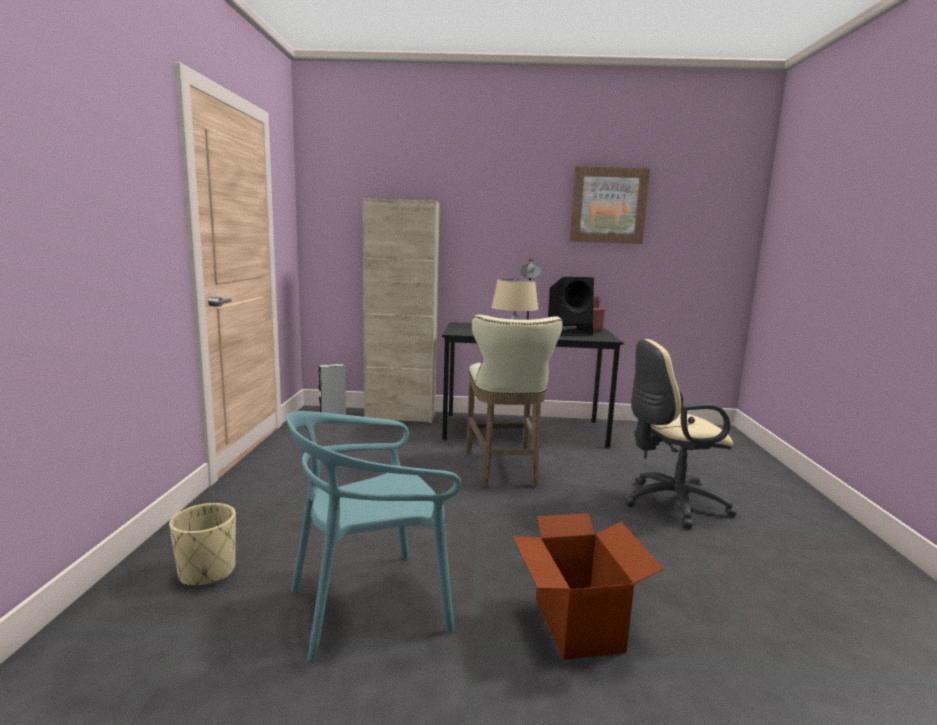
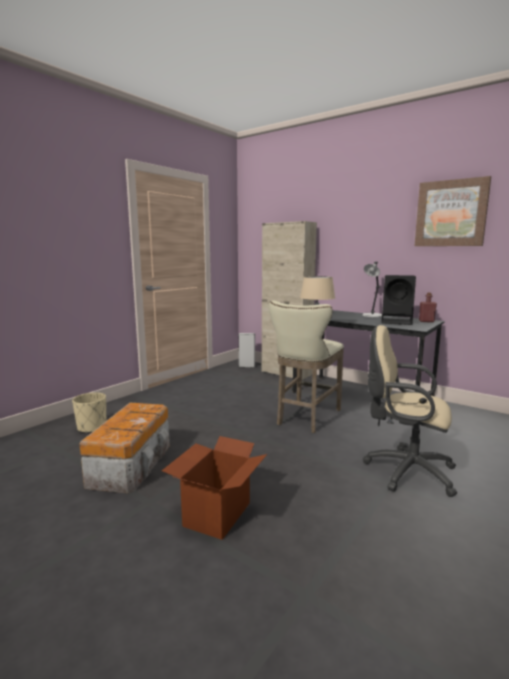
camera: 35 degrees right, 0 degrees up
turquoise chair [286,411,462,661] -> storage box [80,403,170,493]

